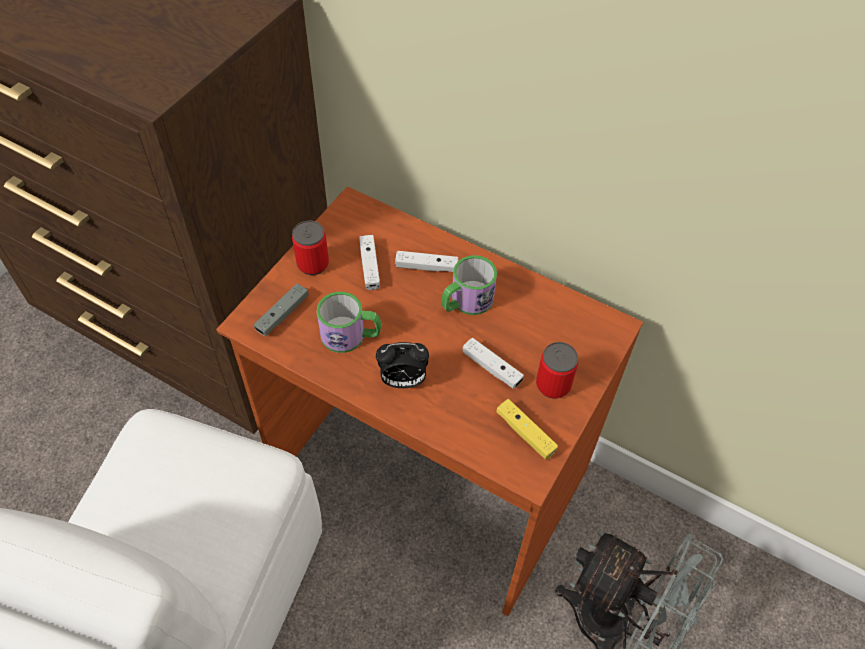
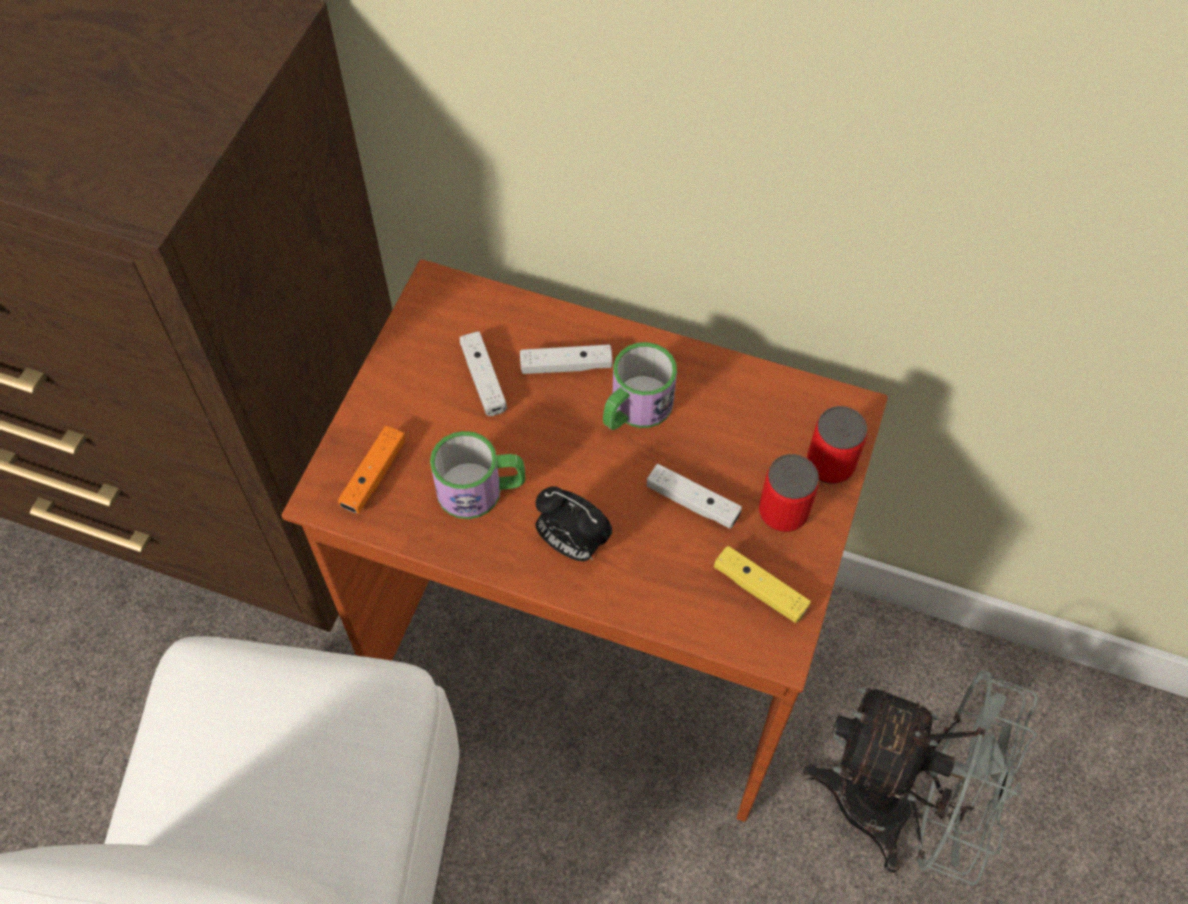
camera: 10 degrees left, 5 degrees up
grey game controller [254,283,309,336] -> orange game controller [338,426,406,513]
can [292,221,329,275] -> can moved to [806,406,867,484]
alarm clock [376,342,429,388] -> alarm clock turned 45 degrees clockwise [535,486,612,561]

